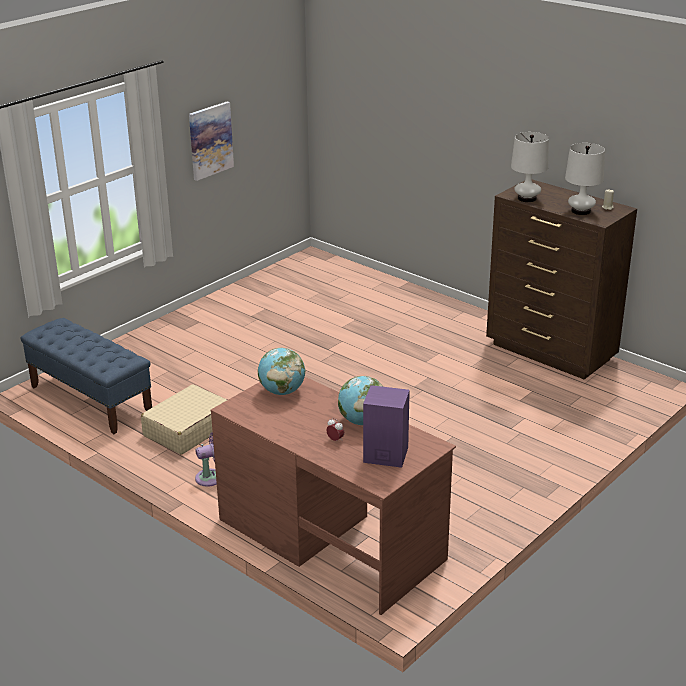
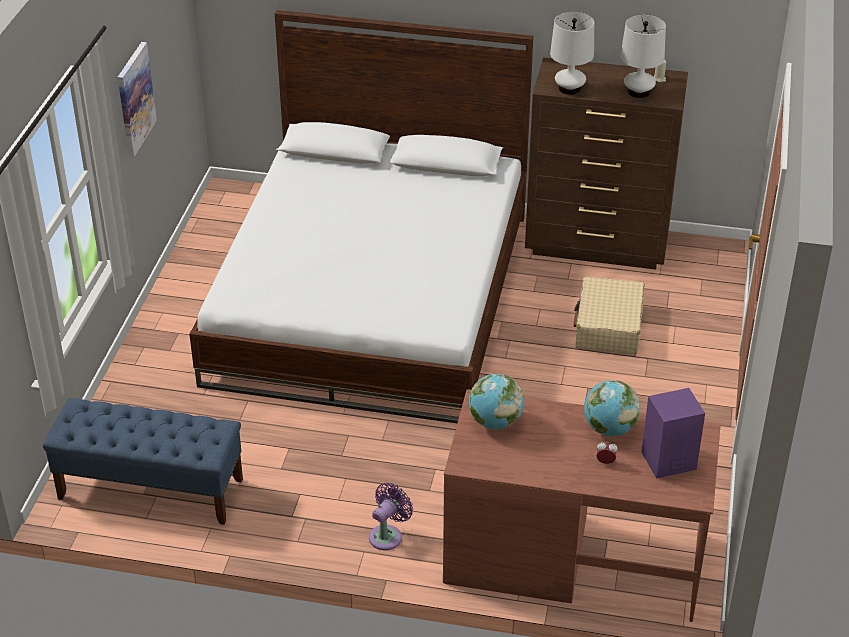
camera: 30 degrees left, 10 degrees up
beige suitcase [141,384,227,455] -> beige suitcase moved to [573,277,644,354]
none -> bed [189,10,533,423]

